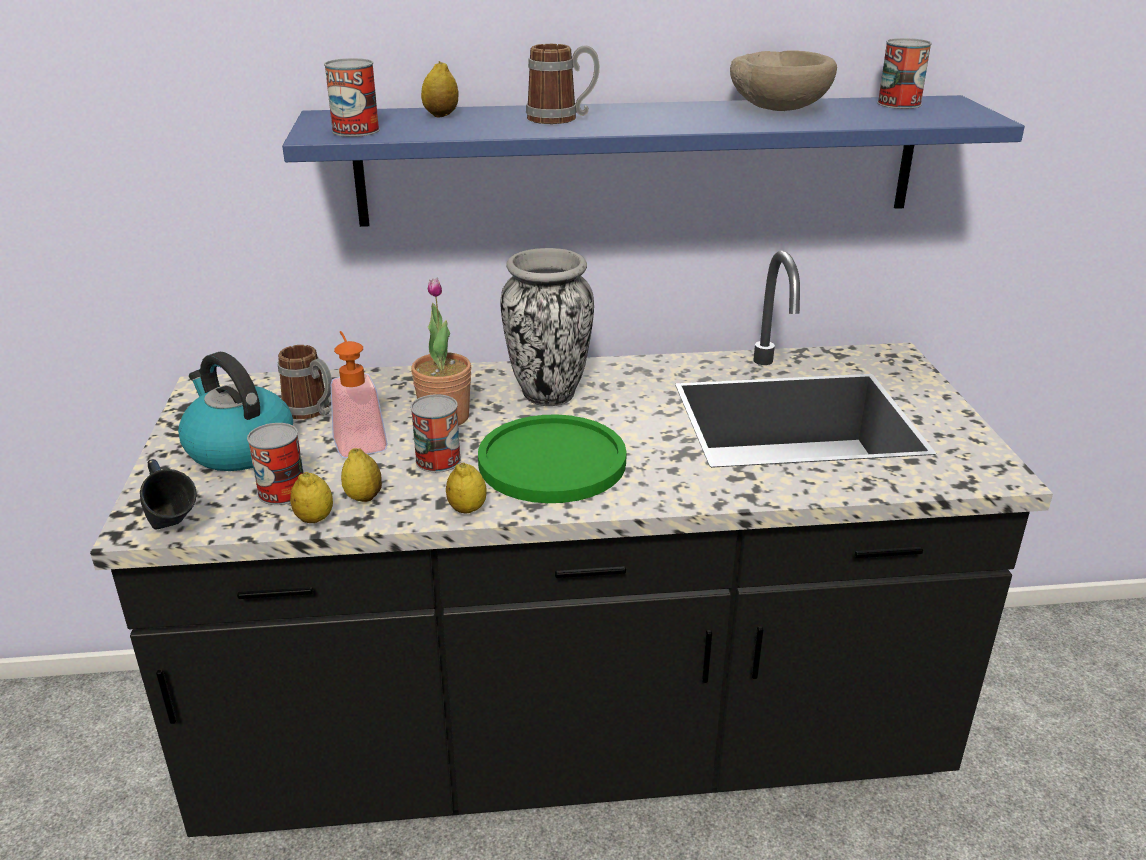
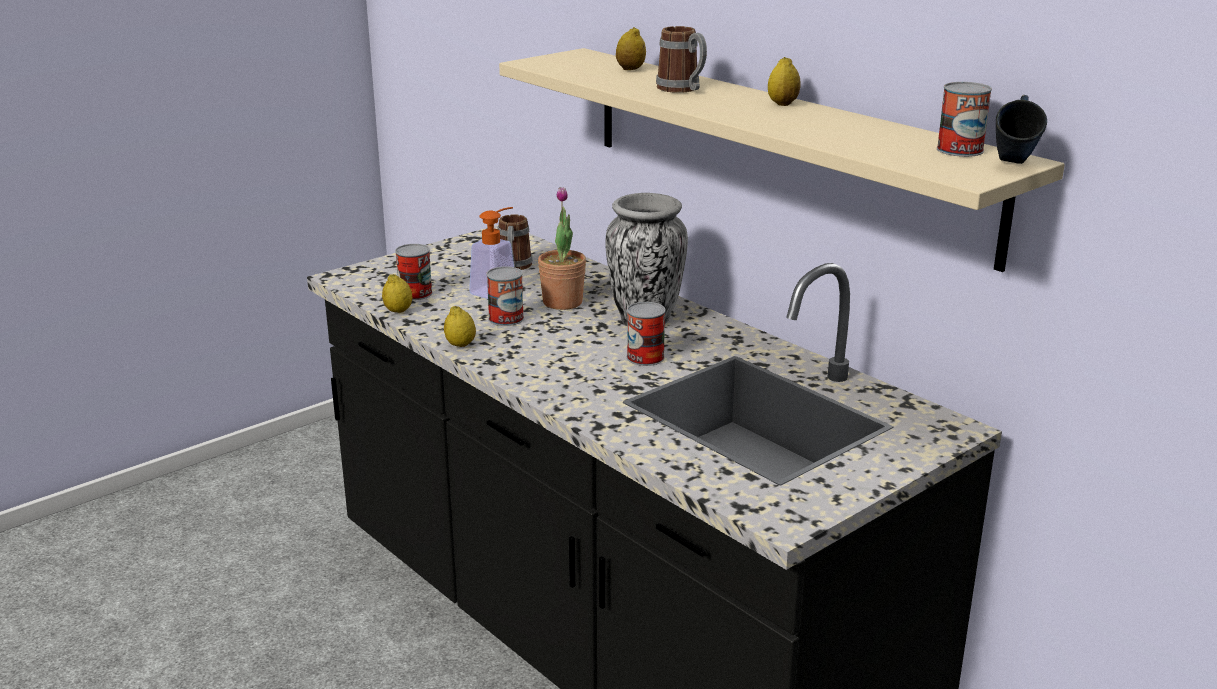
camera: 55 degrees right, 5 degrees down
blue mug [140,459,197,529] -> blue mug moved to [996,95,1047,164]
kettle [178,352,293,471] -> none
blue shelf [282,95,1025,227] -> beige shelf [499,48,1065,272]
can [324,58,380,137] -> can moved to [627,302,666,366]
lemon [341,448,382,502] -> lemon moved to [768,57,801,106]
green plate [478,414,627,503] -> none
beige bowl [730,50,837,111] -> none

